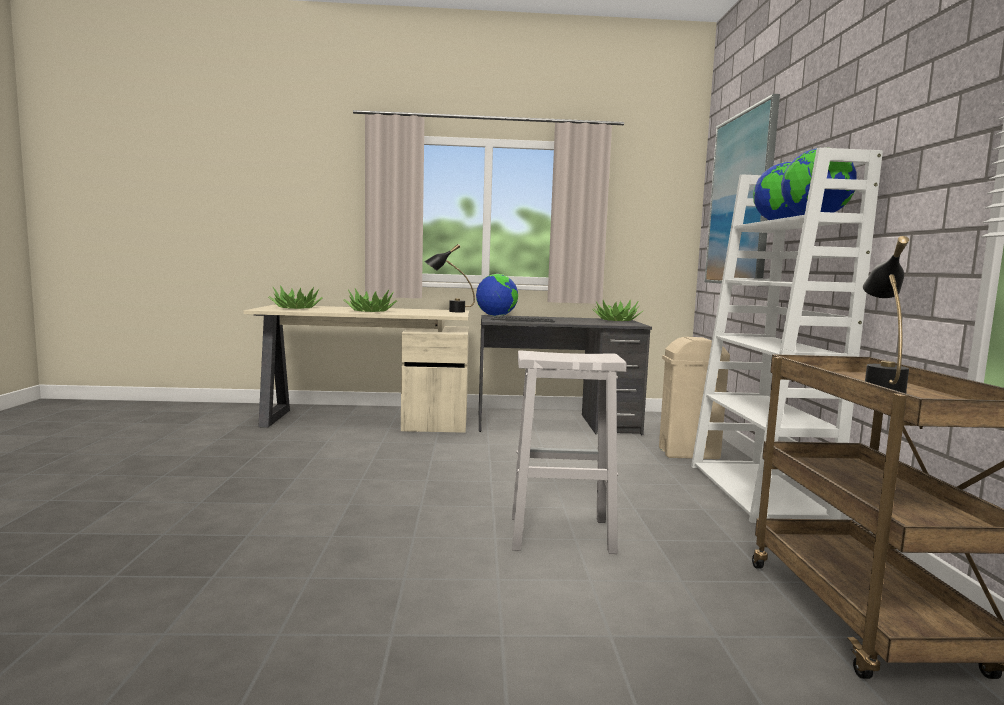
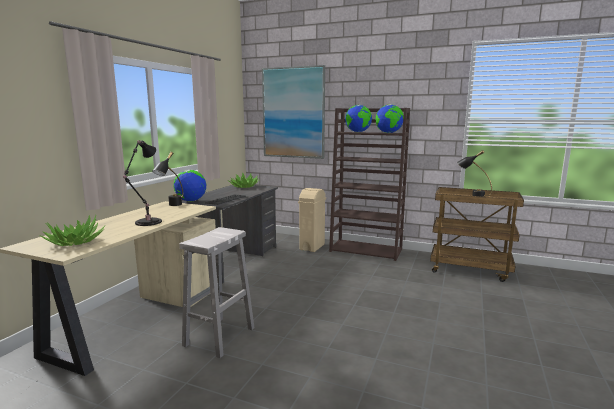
camera: 65 degrees left, 5 degrees up
potted plant [343,288,397,312] -> black table lamp [123,140,162,226]
white stool [512,350,627,554] -> white stool moved to [179,227,255,358]
white bookcase [691,148,883,523] -> brown bookcase [329,108,410,261]

